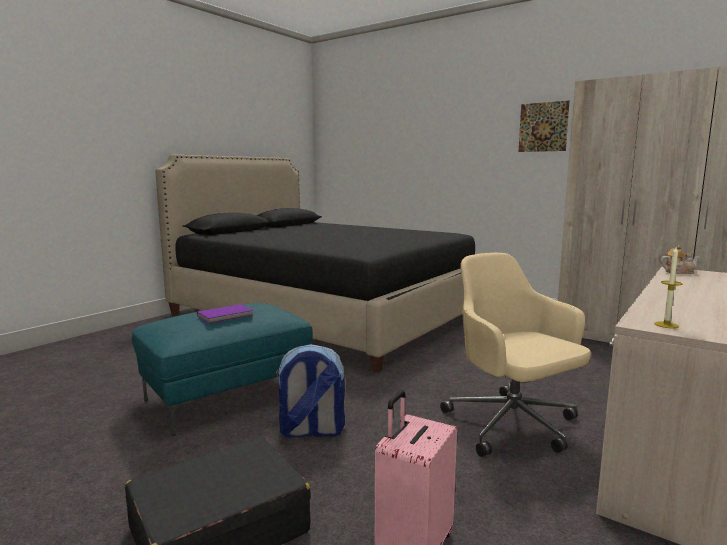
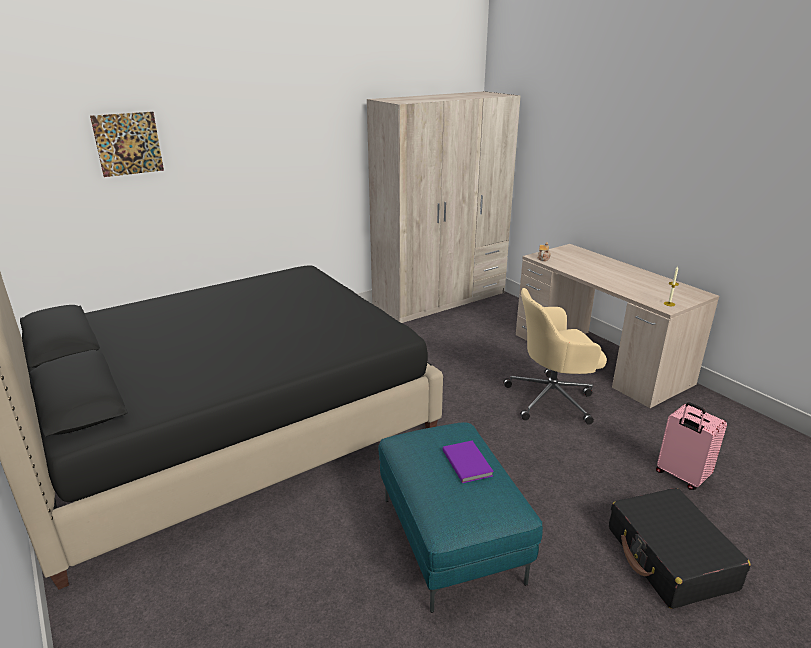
camera: 70 degrees left, 15 degrees up
backpack [275,344,345,438] -> none
picture [518,101,570,152] -> picture moved to [90,112,164,177]

